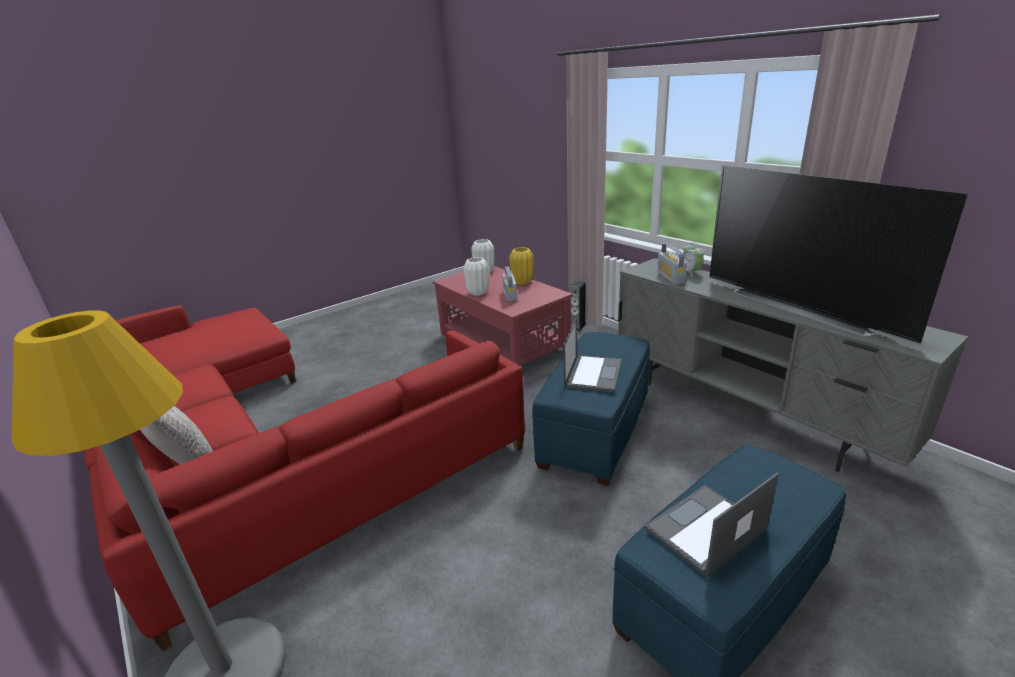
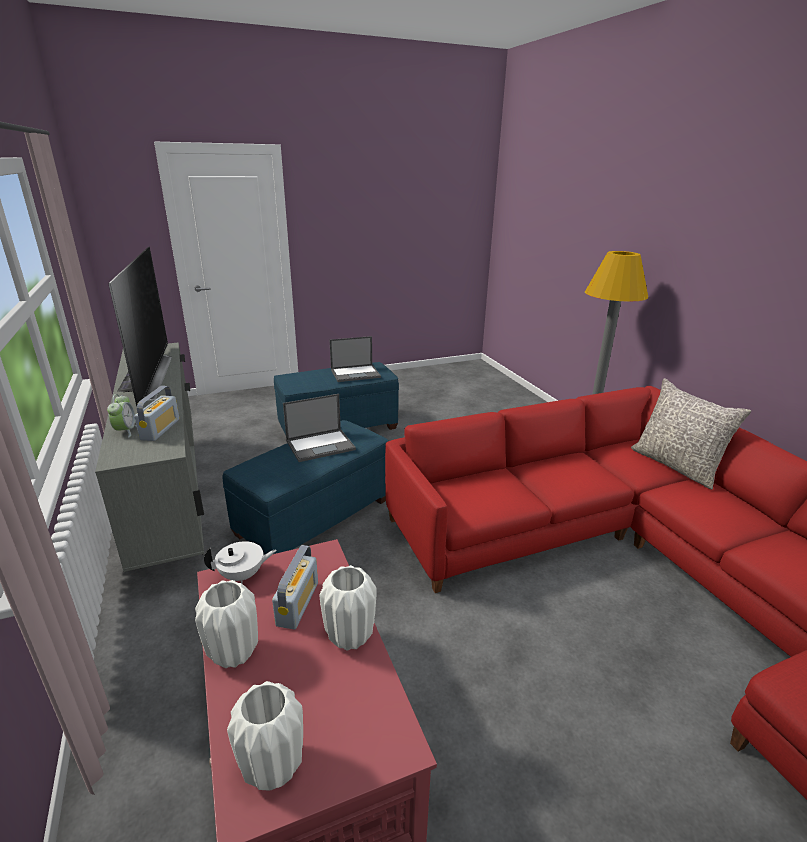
camera: 165 degrees left, 0 degrees up
yellow vase [509,247,534,285] -> white vase [195,580,258,668]
laptop [563,318,622,393] -> laptop turned 150 degrees counterclockwise [283,394,356,462]
speaker [569,281,586,331] -> none
none -> white teapot [204,541,277,583]

